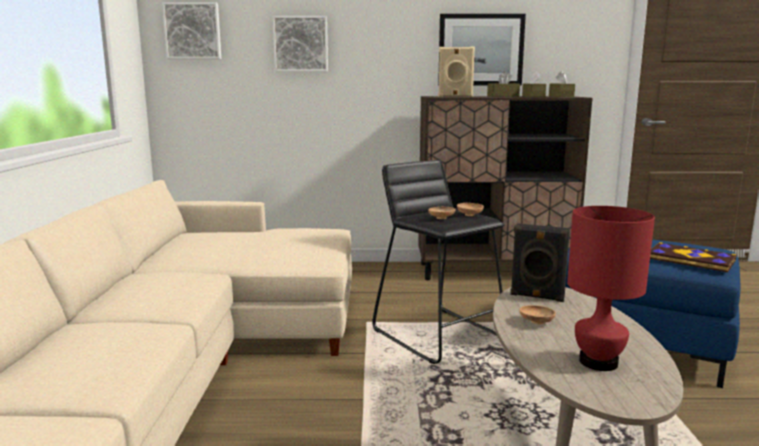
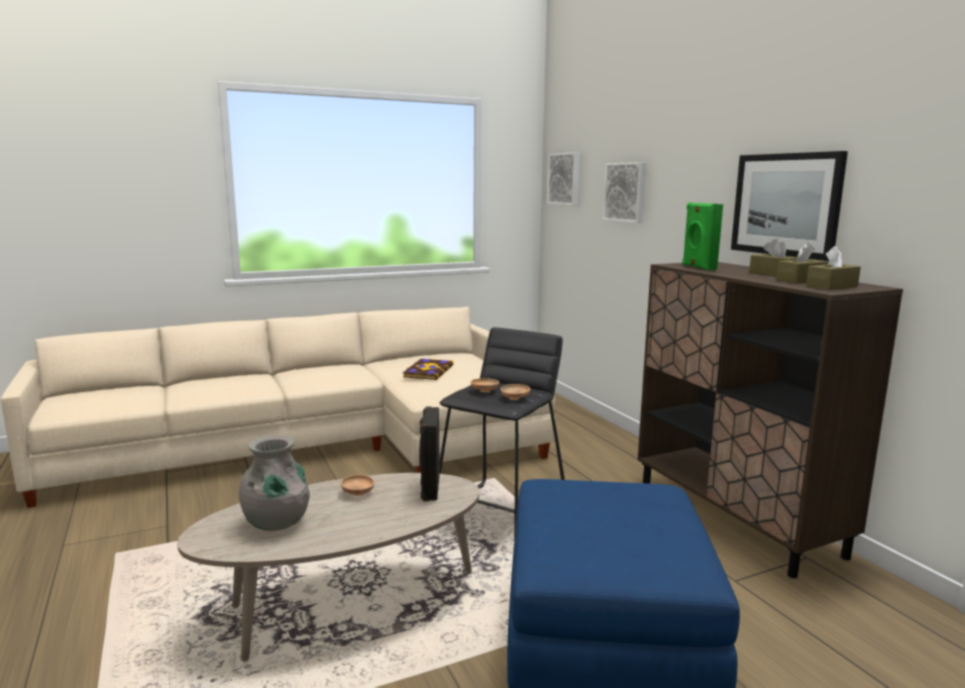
camera: 65 degrees right, 0 degrees up
beige speaker [438,46,475,97] -> green speaker [682,202,723,270]
red table lamp [567,206,655,371] -> grey vase [239,435,310,531]
book [650,242,737,272] -> book moved to [403,359,454,380]

